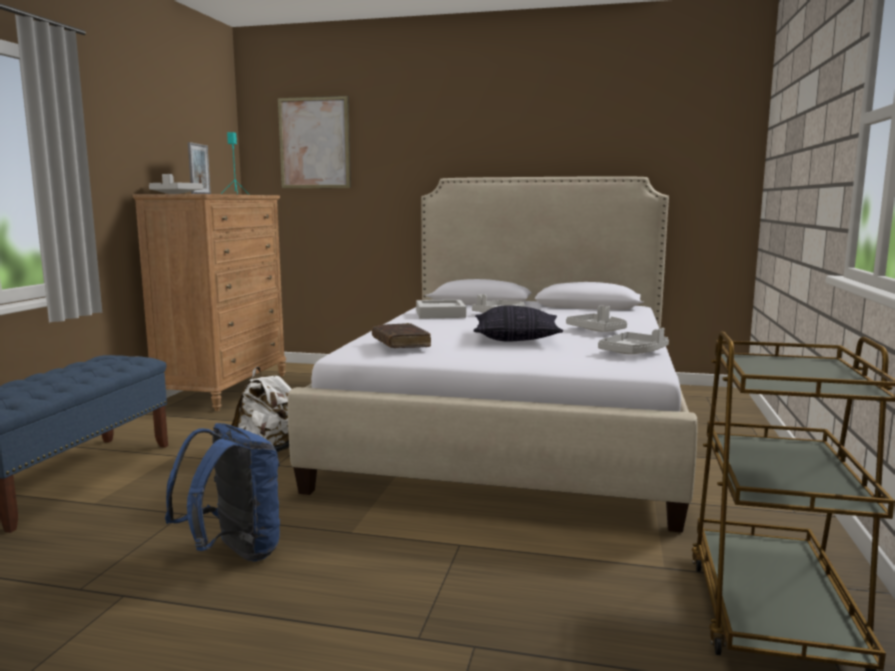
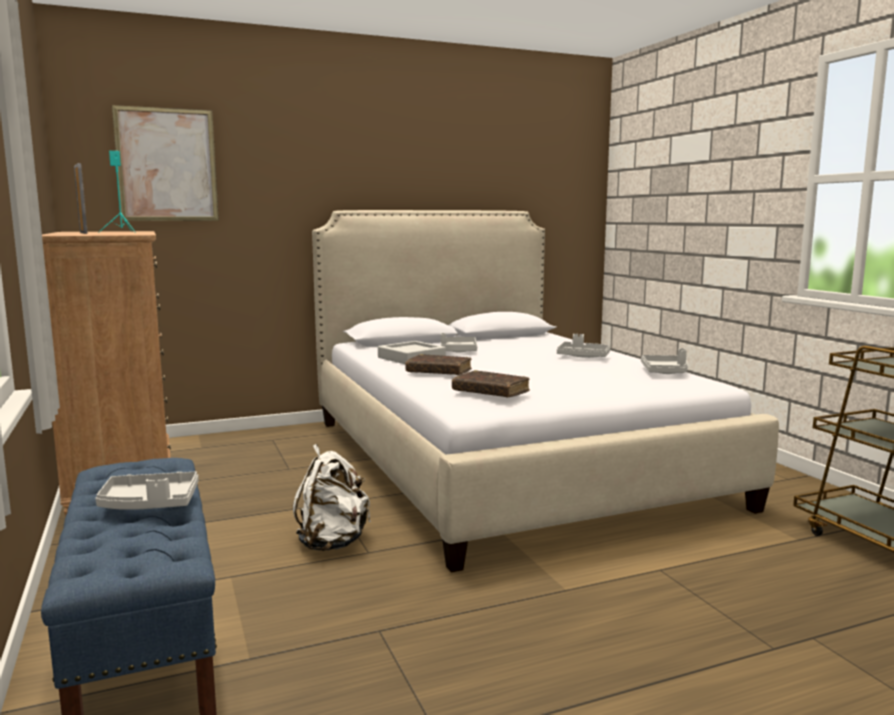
camera: 35 degrees left, 0 degrees up
grey tray [149,174,203,194] -> grey tray moved to [95,472,199,510]
blue backpack [165,423,281,561] -> none
pillow [474,305,563,341] -> none
none -> brown book [405,354,472,375]

